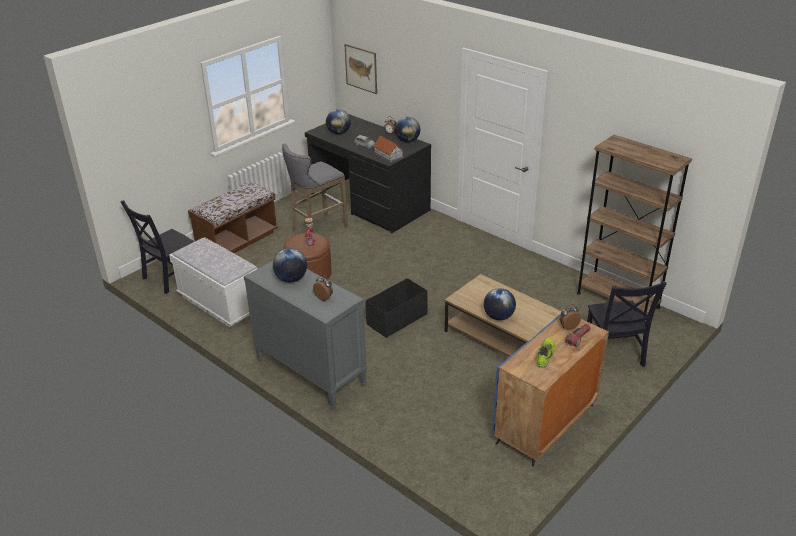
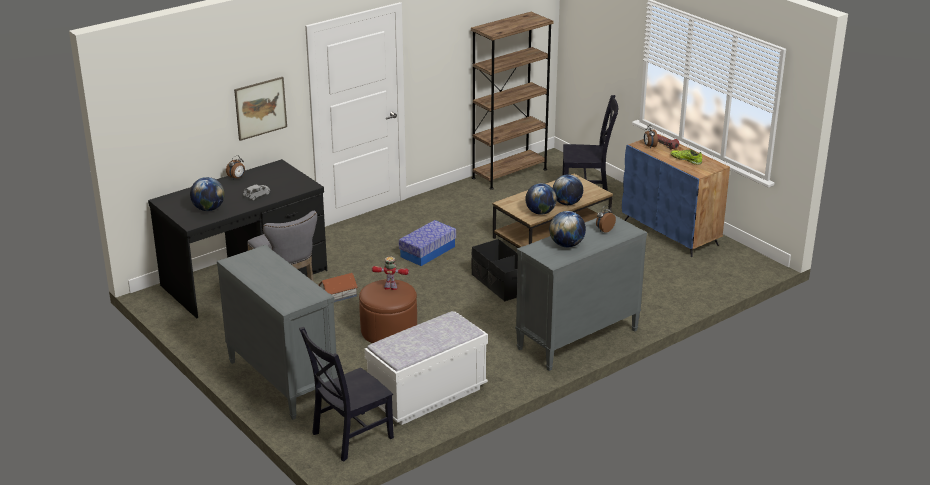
camera: 80 degrees left, 5 degrees down
black chair [120,200,195,294] -> black chair turned 90 degrees clockwise [299,327,394,462]
brown bench [188,181,278,253] -> grey dresser [217,244,338,420]
picture [344,44,377,94] -> picture moved to [234,77,287,141]
toy house [374,136,404,163] -> toy house moved to [319,273,358,302]
globe [395,117,420,143] -> globe moved to [525,183,557,215]
none -> storage box [399,220,456,266]

